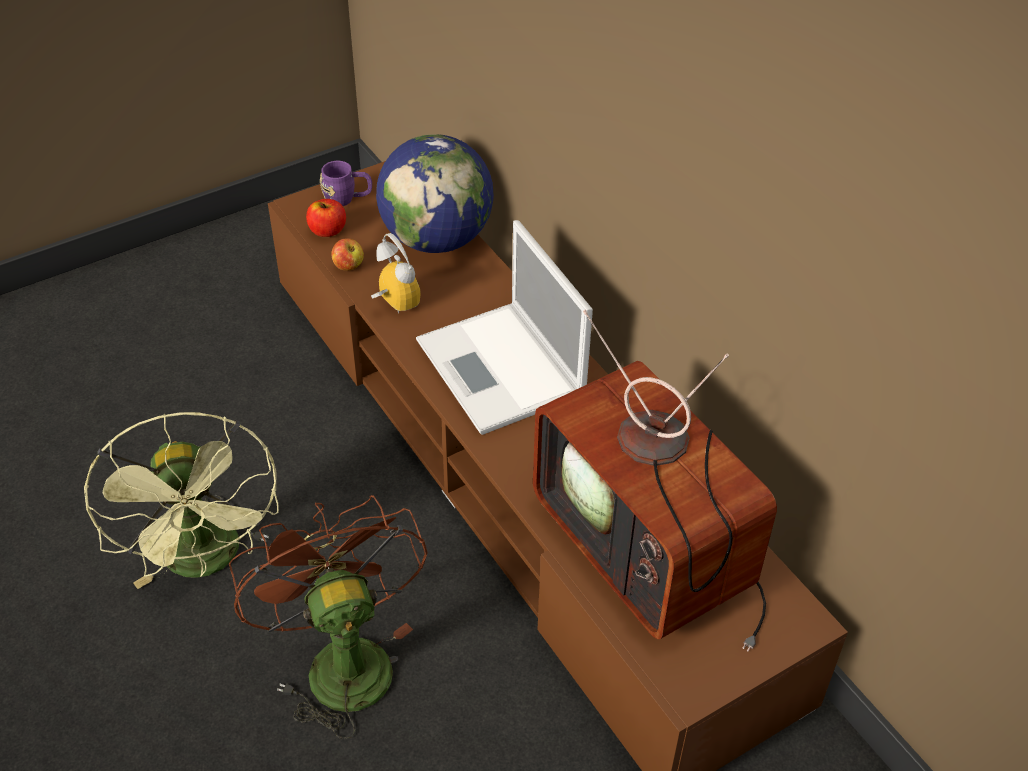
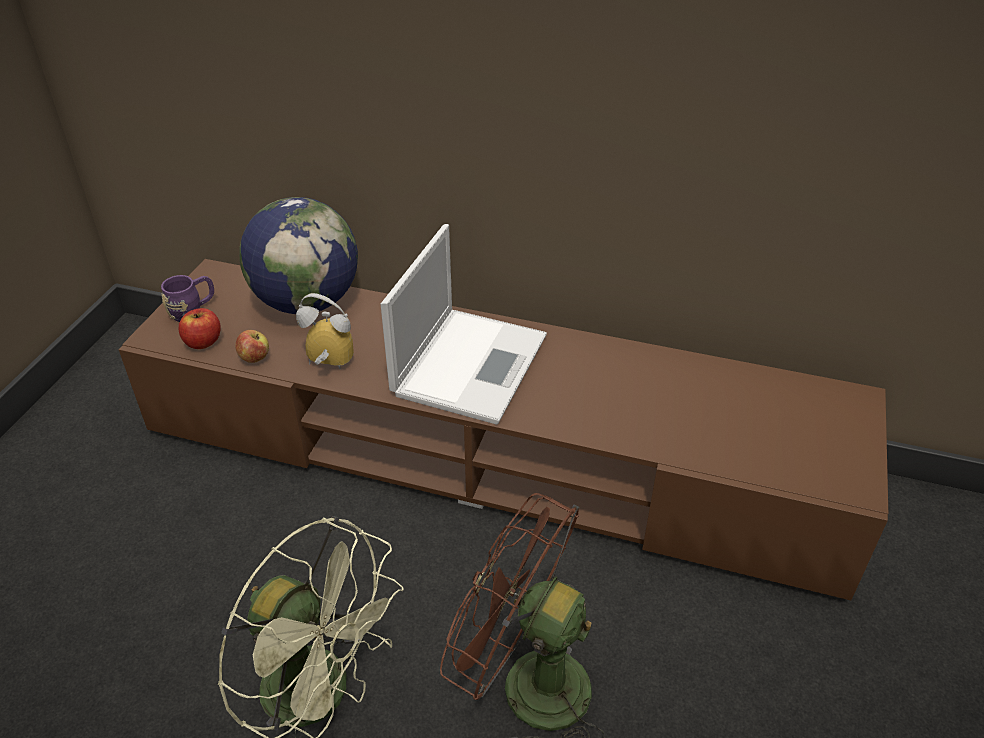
camera: 40 degrees left, 5 degrees down
laptop [416,220,593,435] -> laptop turned 90 degrees counterclockwise [381,224,547,425]
television [533,310,777,651] -> none

